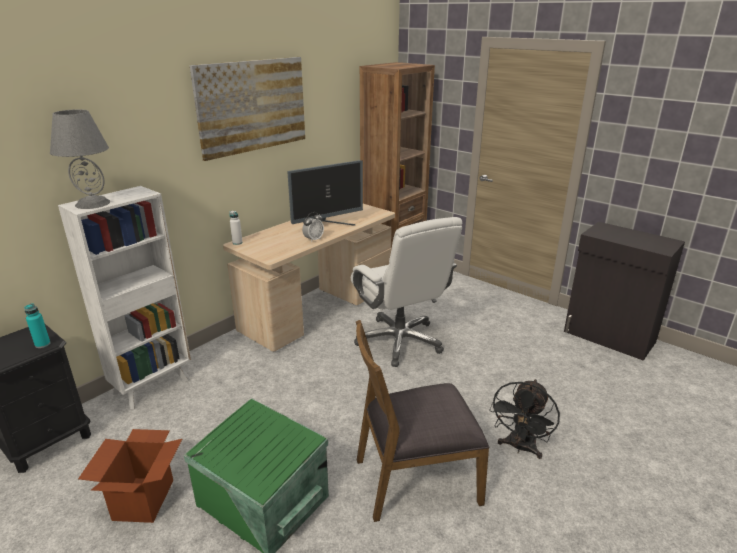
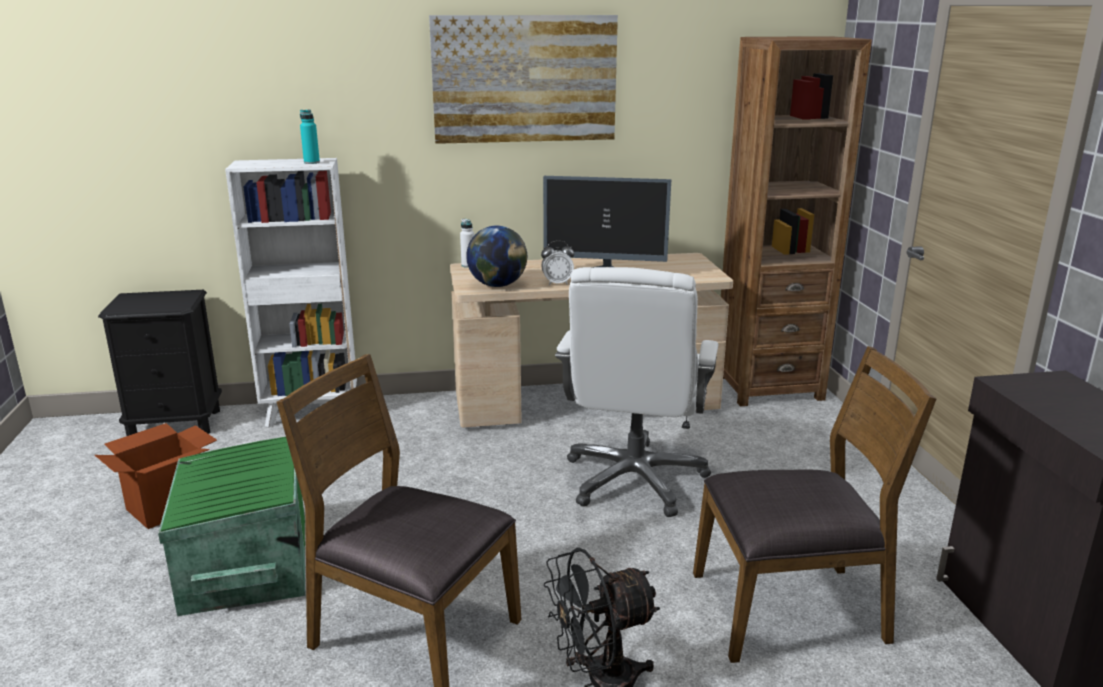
camera: 40 degrees right, 5 degrees down
turquoise bottle [24,303,50,348] -> turquoise bottle moved to [300,109,320,164]
grey table lamp [50,109,110,209] -> none
none -> globe [466,225,527,287]
none -> brown chair [693,346,936,663]

